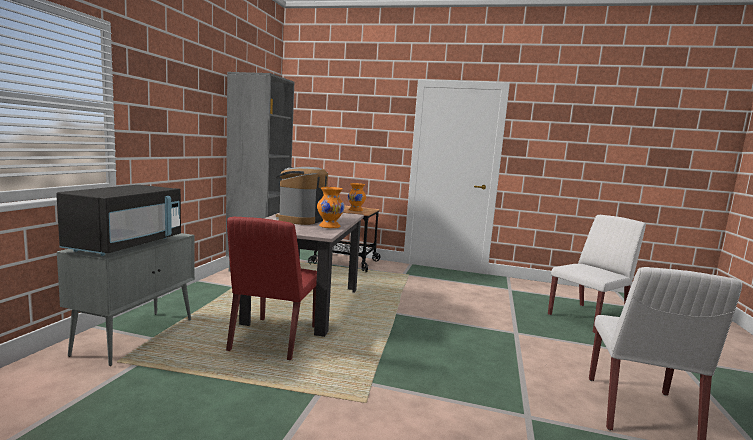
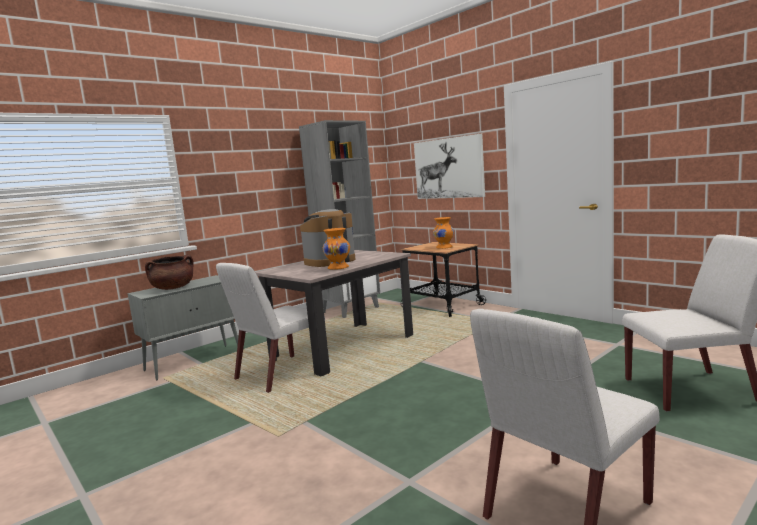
camera: 35 degrees right, 0 degrees up
black microwave [56,185,181,256] -> brown cooking pot [145,255,194,290]
red chair [226,217,317,360] -> white chair [216,263,325,393]
none -> picture [414,134,485,199]

